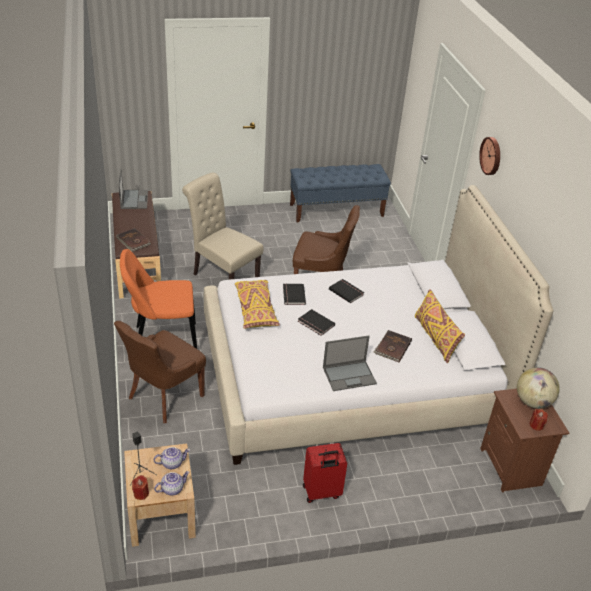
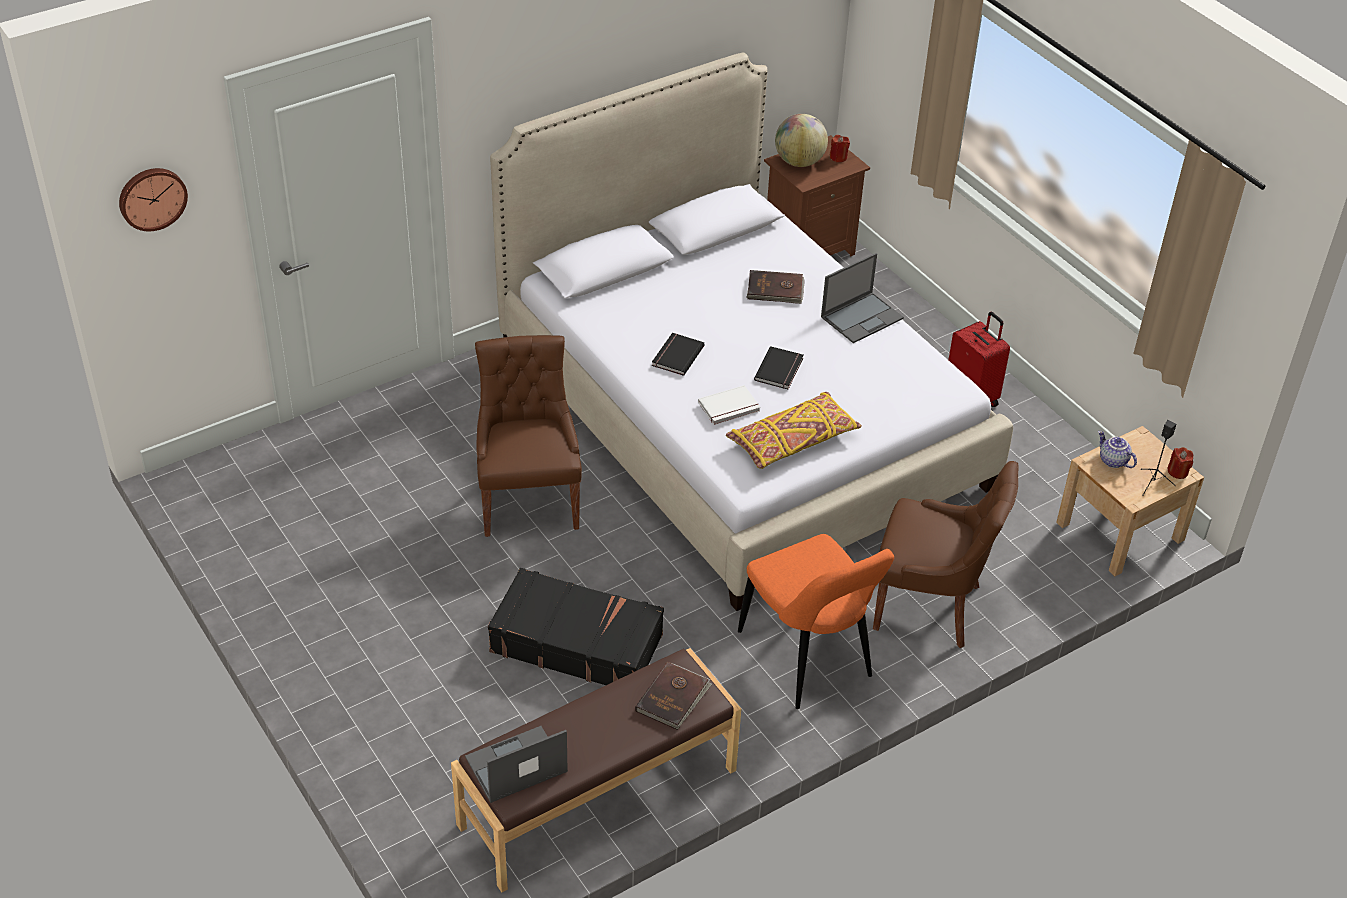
camera: 110 degrees left, 5 degrees up
teapot [154,471,190,495] -> none
beige chair [182,173,263,280] -> black suitcase [488,568,664,685]
black book [283,284,306,305] -> white book [698,385,761,425]
blue bench [290,164,391,222] -> none
laptop [323,335,377,391] -> laptop turned 90 degrees clockwise [821,253,904,343]
yellow pillow [415,289,465,363] -> none
wall clock [479,137,500,175] -> wall clock moved to [119,168,188,231]

